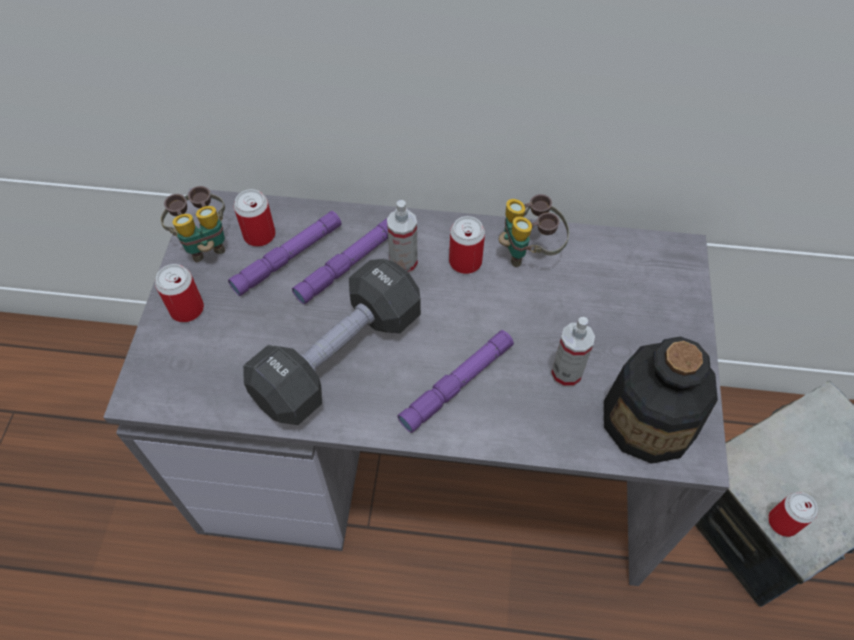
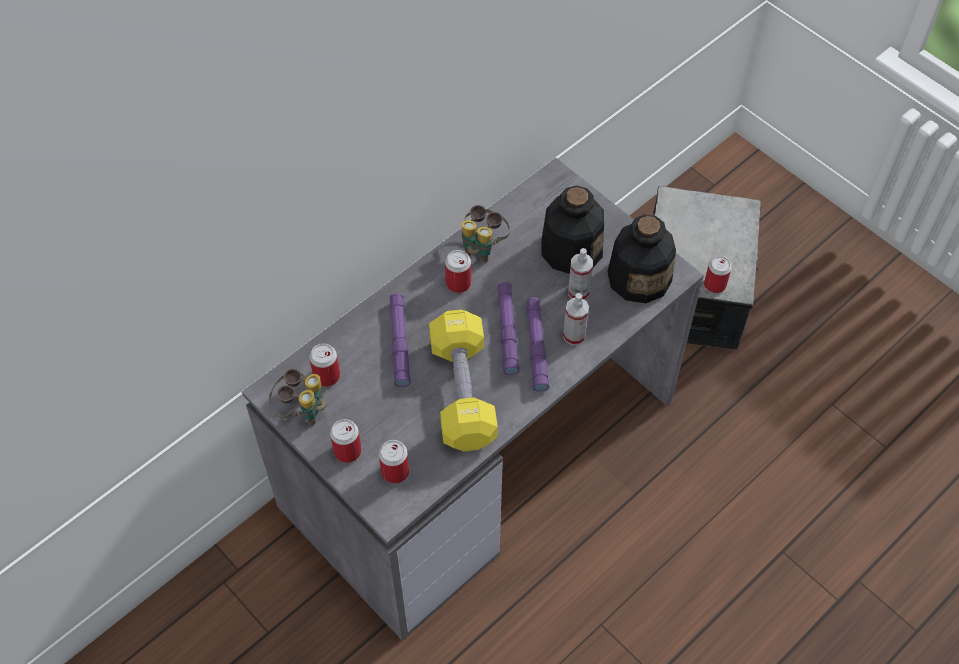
camera: 50 degrees left, 0 degrees up
purple flashlight [228,211,342,296] -> purple flashlight moved to [497,282,519,375]
black dumbbell [243,259,421,425] -> yellow dumbbell [429,310,498,452]
spray bottle [387,200,418,273] -> spray bottle moved to [563,293,589,345]
none -> can [379,440,409,484]
none -> bottle [541,186,604,274]

